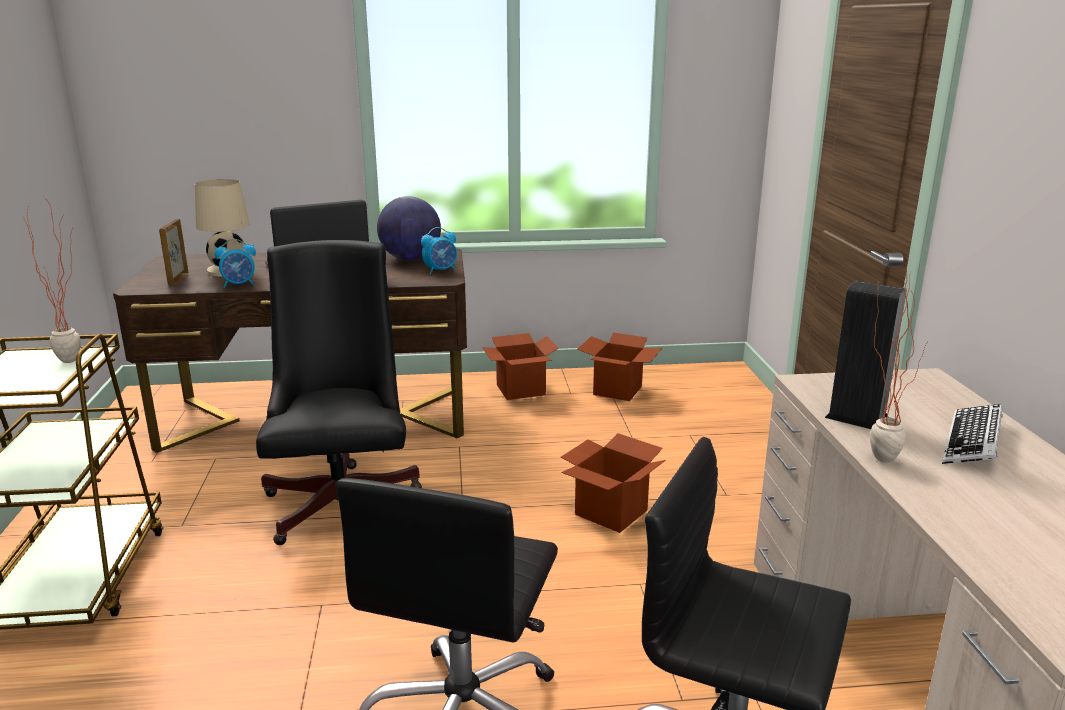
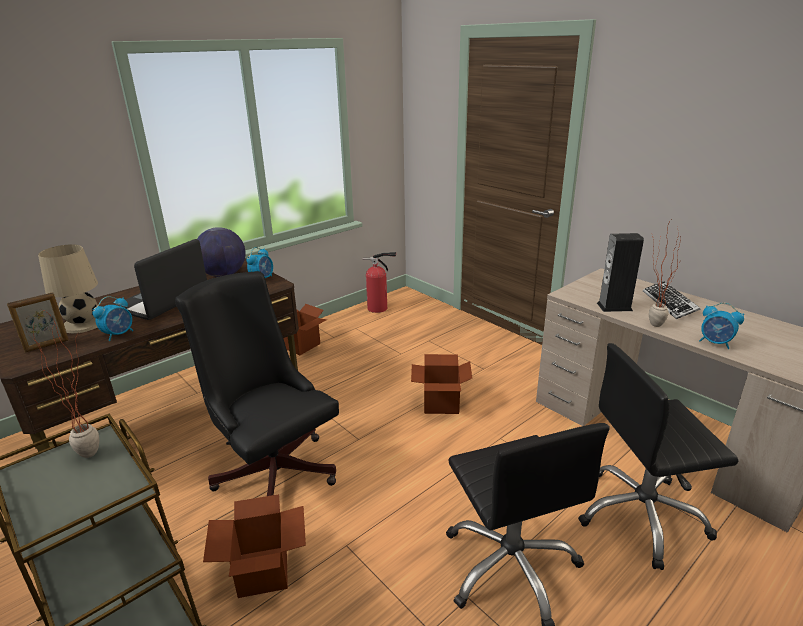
camera: 35 degrees left, 5 degrees up
picture frame [159,219,189,285] -> picture frame turned 90 degrees counterclockwise [7,293,69,353]
cardboard box [577,333,662,401] -> cardboard box moved to [203,494,306,598]
none -> fire extinguisher [363,252,396,313]
none -> alarm clock [699,303,744,349]

